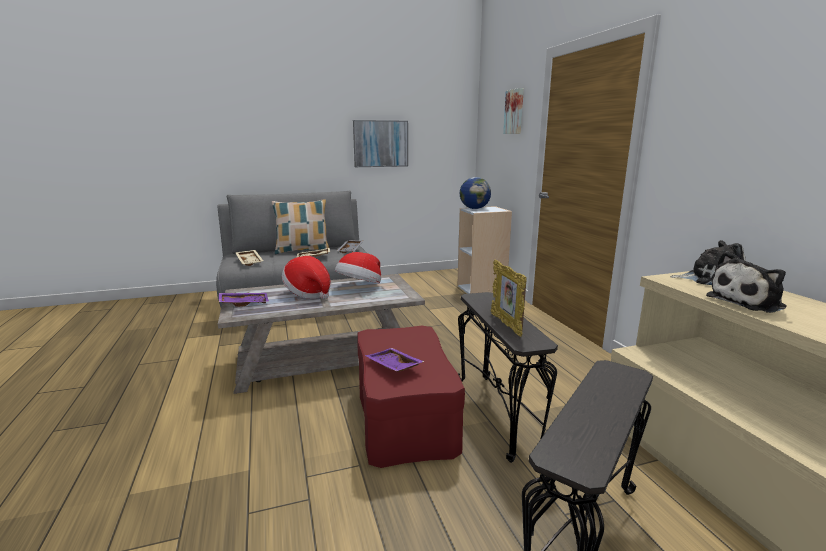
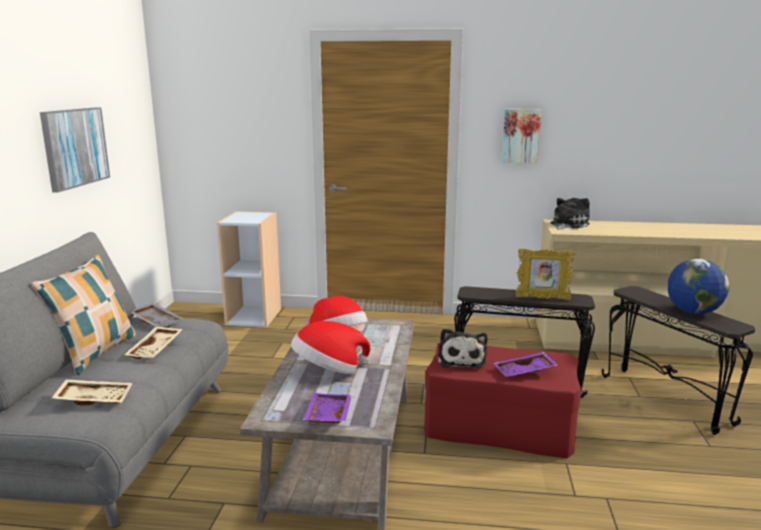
camera: 65 degrees left, 0 degrees up
globe [460,177,491,209] -> globe moved to [667,259,729,314]
picture [503,88,524,134] -> picture moved to [502,109,542,163]
plush toy [706,251,787,313] -> plush toy moved to [438,328,488,368]

